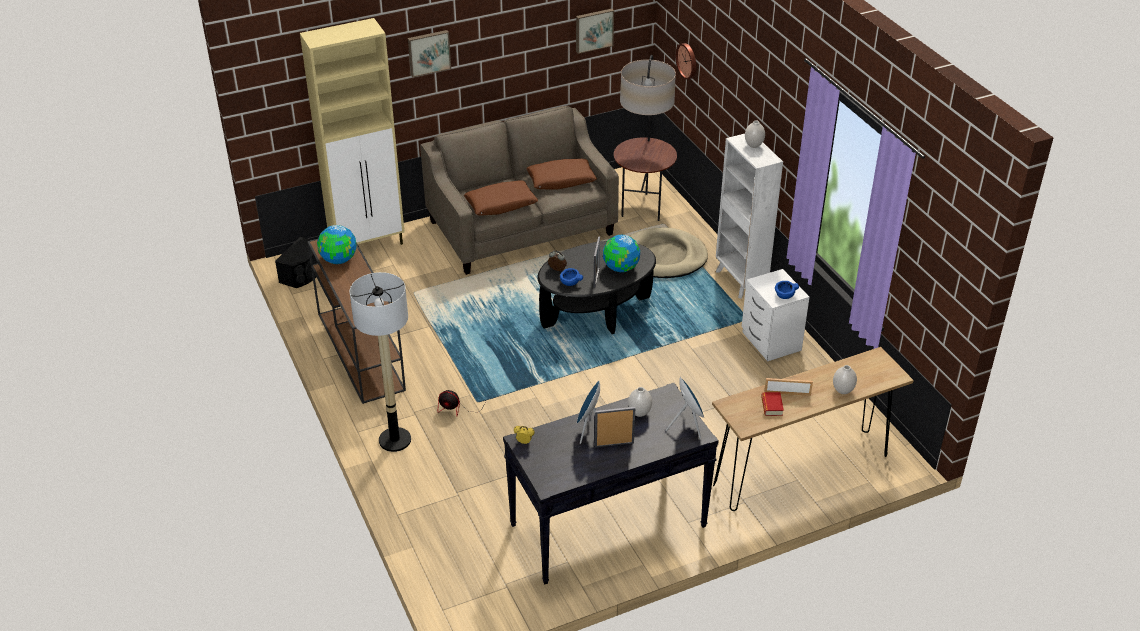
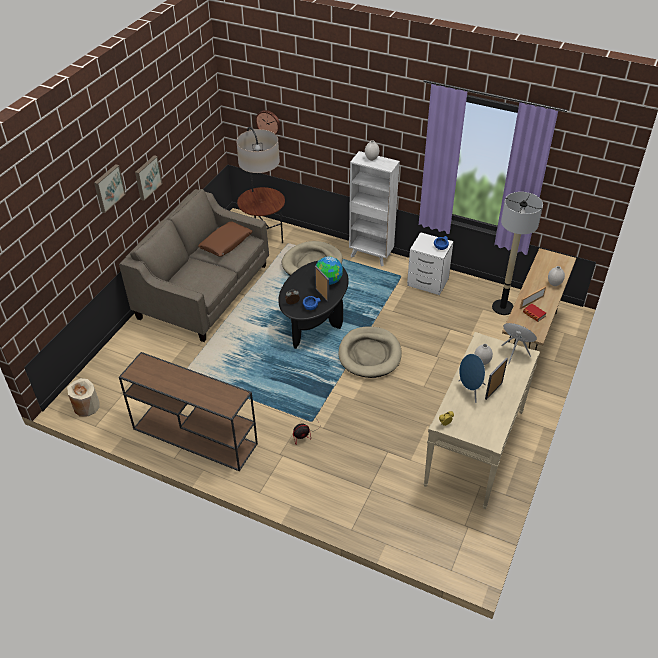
camera: 40 degrees left, 5 degrees up
black speaker [275,237,318,288] -> beige vase [67,378,100,417]
beige cabinet [300,18,405,245] -> none
globe [317,225,357,264] -> none
floor lamp [350,272,411,452] -> floor lamp moved to [492,192,543,315]
brown pillow [464,180,538,216] -> none
black console table [503,383,719,584] -> beige console table [424,332,540,509]
picture [576,9,614,54] -> picture moved to [135,155,163,201]
none -> beige dog bed [339,327,402,378]

